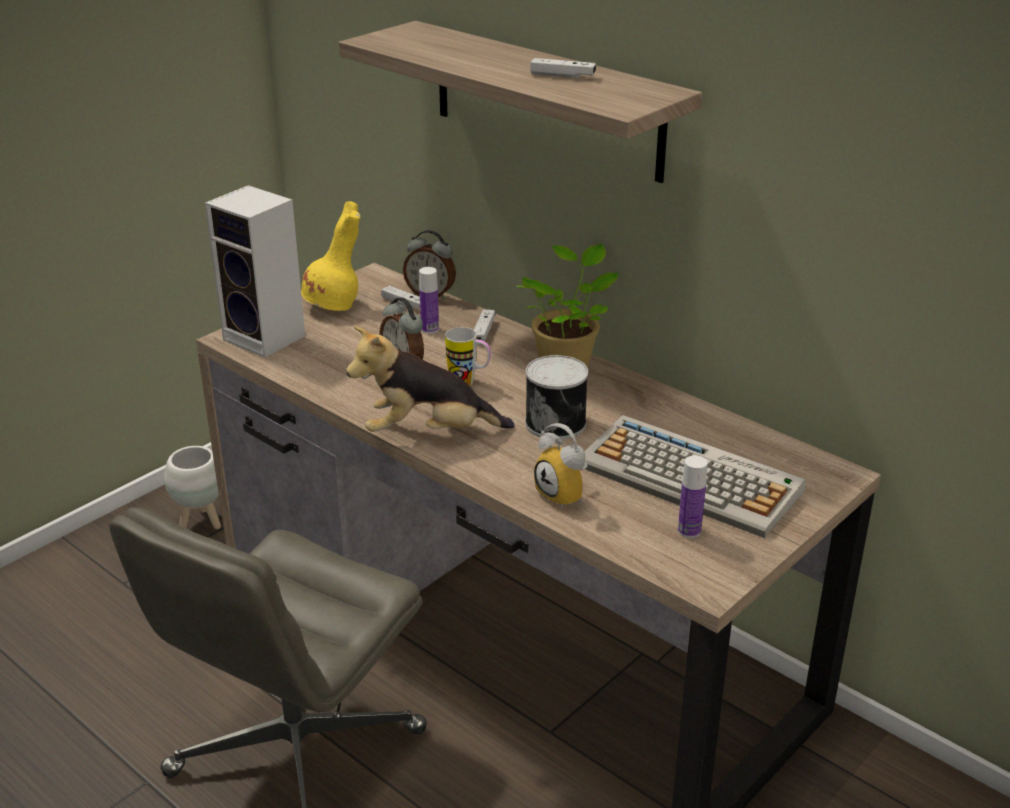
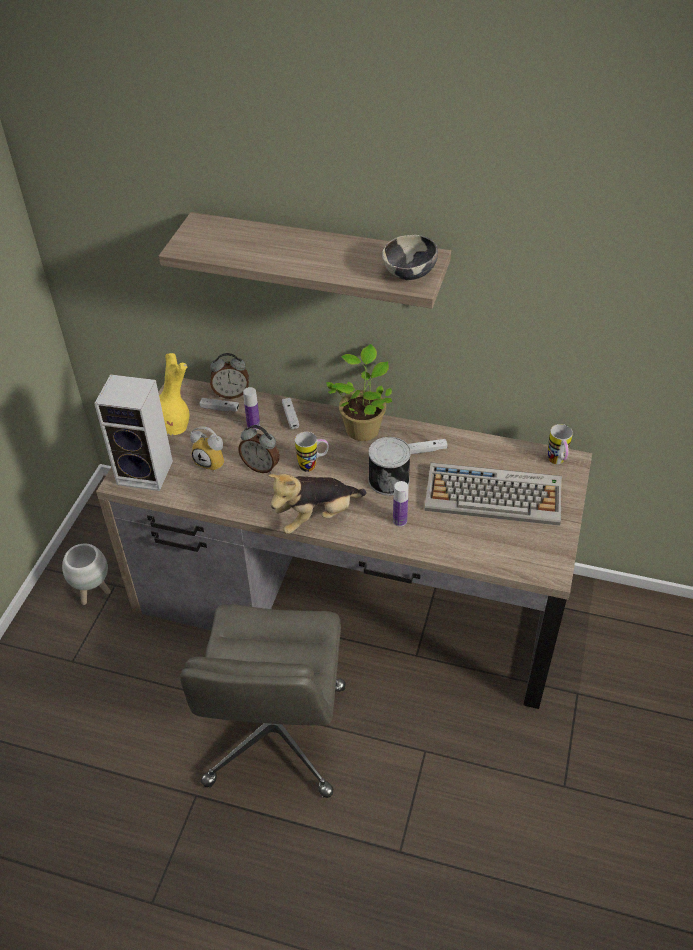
camera: 25 degrees left, 15 degrees up
white game controller [530,58,596,78] -> white game controller moved to [408,439,448,454]
alarm clock [534,423,588,509] -> alarm clock moved to [190,426,224,472]
bottle [678,455,708,538] -> bottle moved to [393,481,408,527]
none -> bowl [382,235,438,280]
none -> mug [548,424,573,464]

